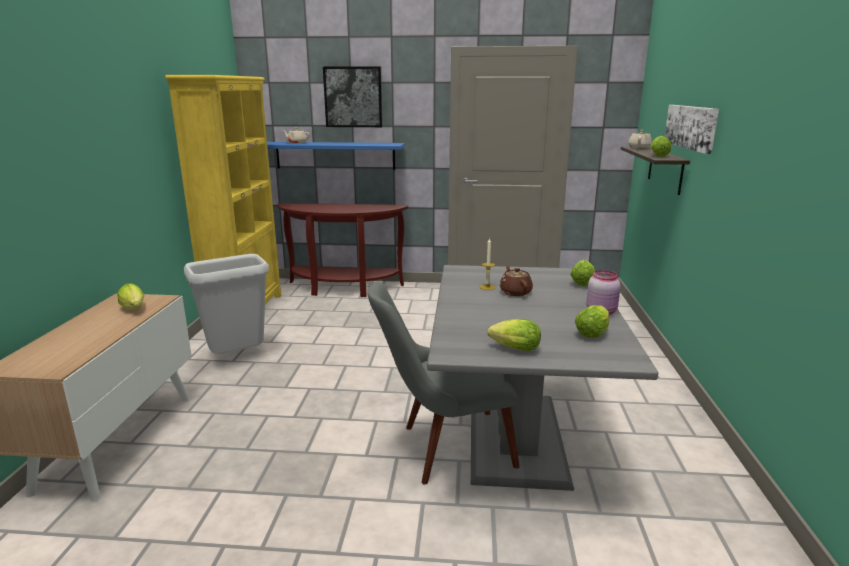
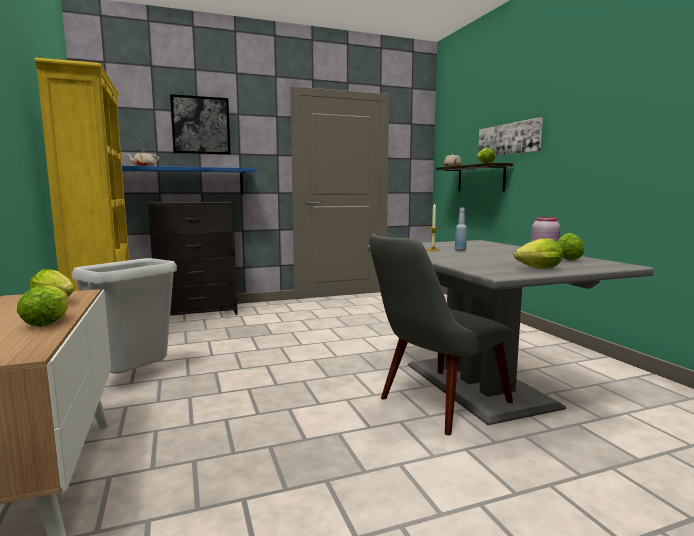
camera: 25 degrees left, 10 degrees down
brown console table [277,203,408,297] -> black dresser [147,202,238,316]
brown teapot [500,265,533,296] -> blue bottle [455,208,467,251]
lettuce [570,260,595,286] -> lettuce moved to [17,285,68,327]

